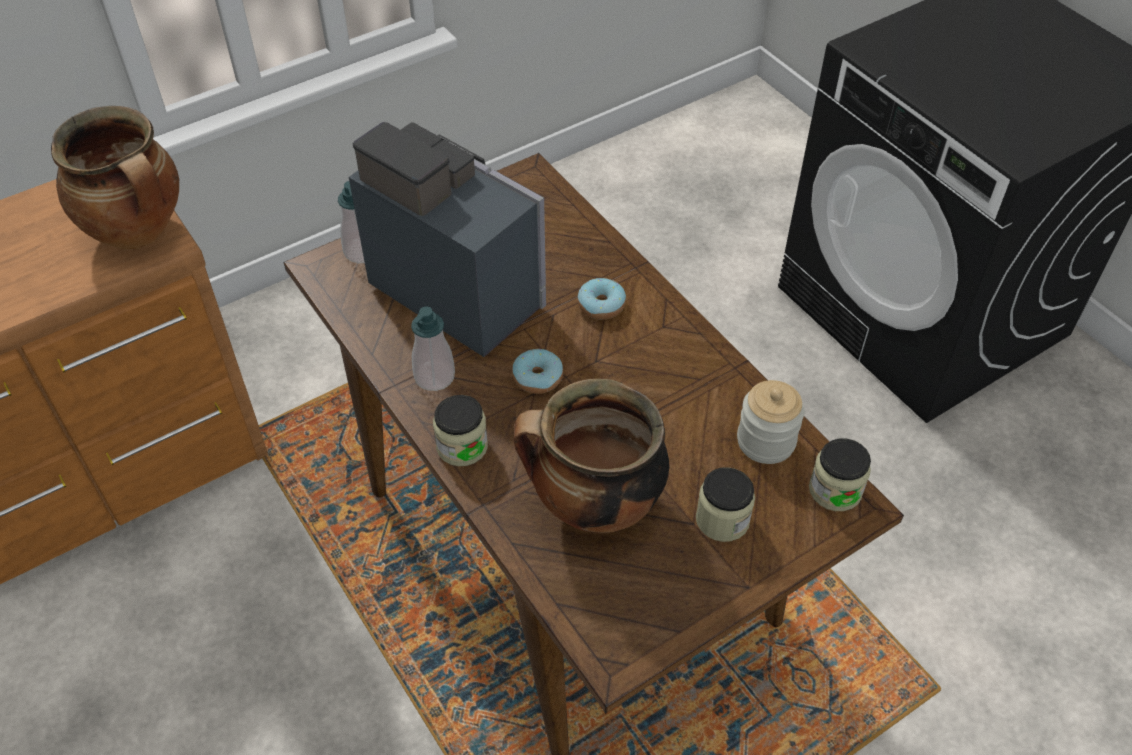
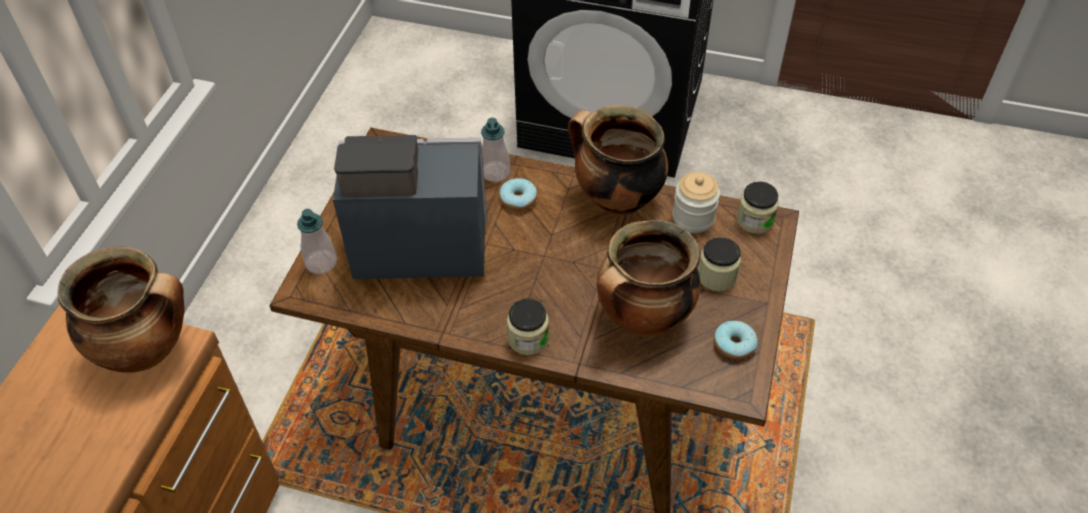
camera: 40 degrees left, 0 degrees up
soap dispenser [411,307,455,391] -> soap dispenser moved to [481,118,510,182]
donut [512,348,563,394] -> donut moved to [714,321,757,360]
none -> cooking pot [568,105,668,215]

